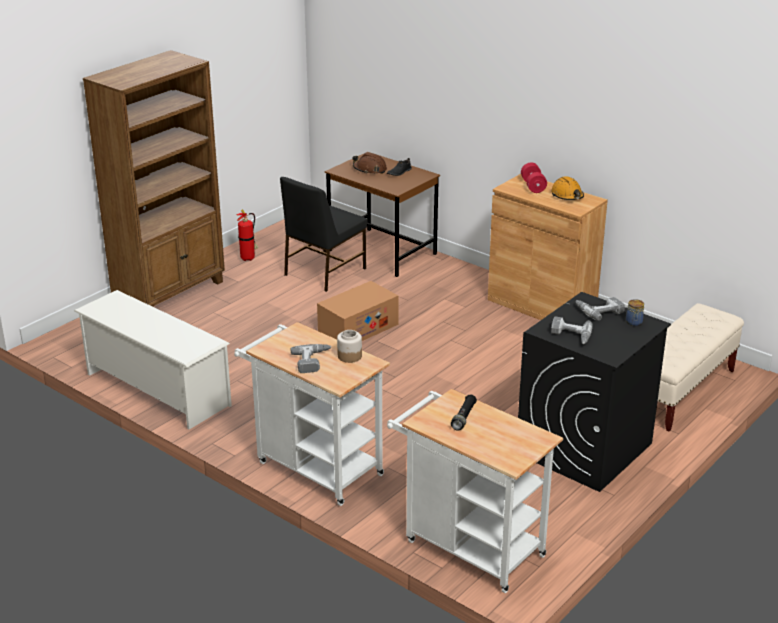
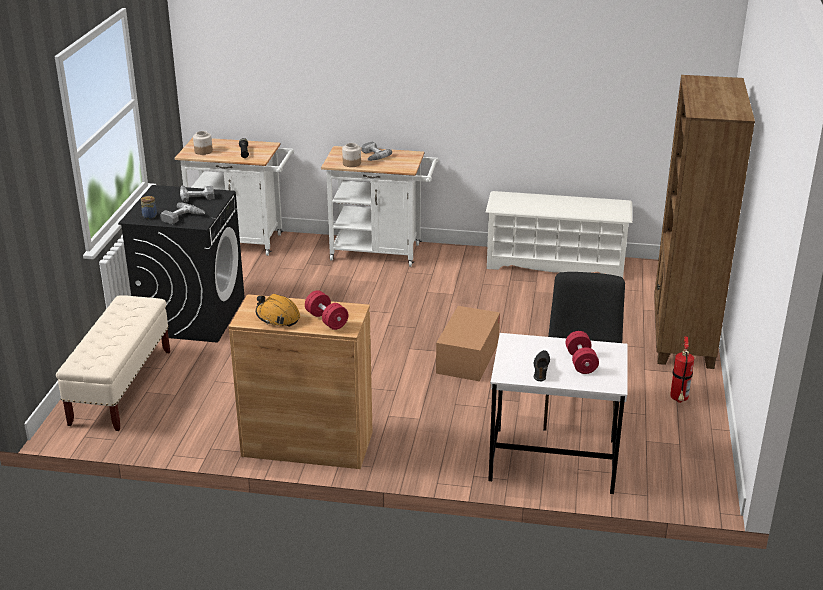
camera: 150 degrees right, 0 degrees up
brown desk [325,152,440,277] -> white desk [488,333,627,494]
brown hard hat [352,152,387,174] -> red dumbbell [565,331,599,374]
none -> jar [193,131,213,155]

